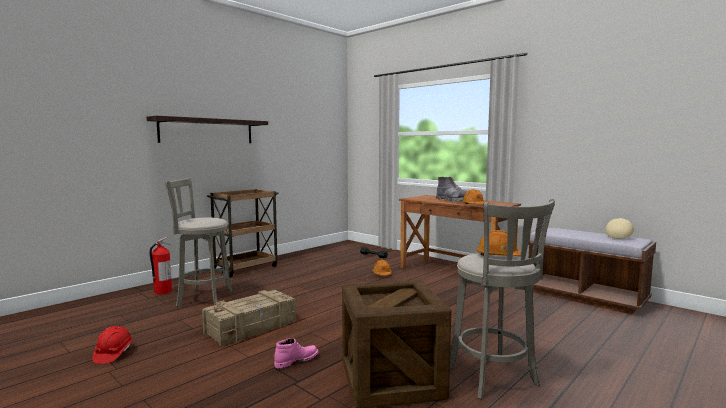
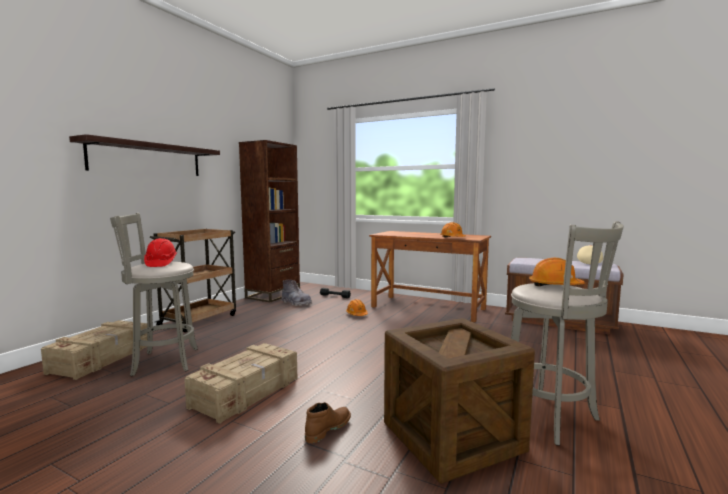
camera: 15 degrees left, 0 degrees up
red hard hat [92,326,133,364] -> red hard hat moved to [144,238,177,267]
fire extinguisher [149,237,172,294] -> crate [41,320,147,380]
pink boot [274,338,318,369] -> brown boot [305,402,351,443]
grey boot [436,177,467,202] -> grey boot moved to [282,280,312,306]
none -> brown bookcase [239,140,300,302]

